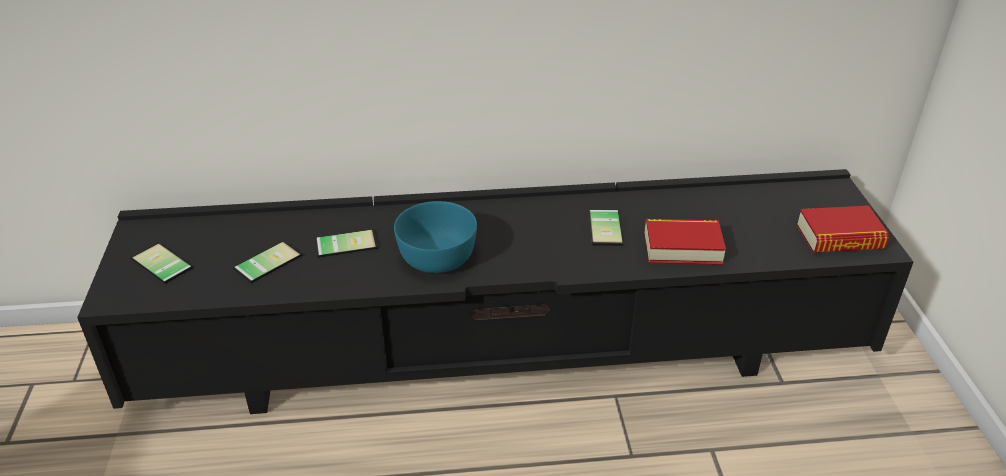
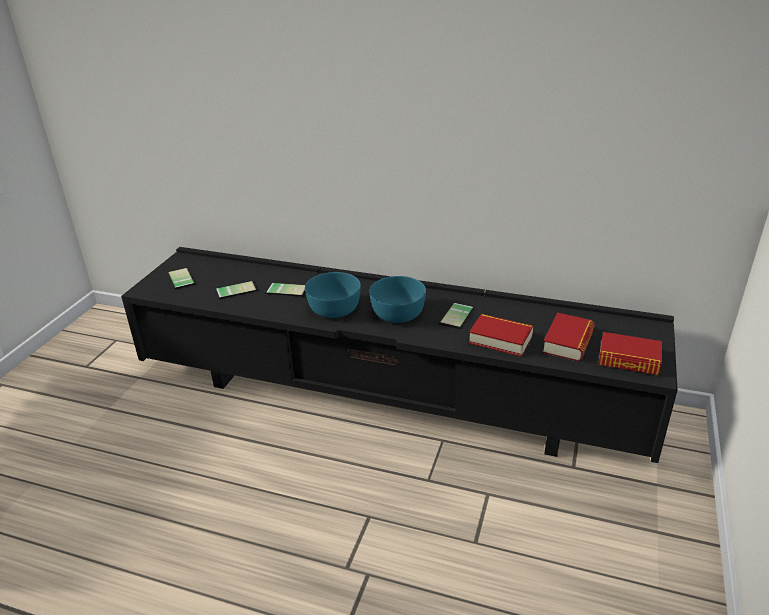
camera: 25 degrees right, 5 degrees down
none -> turquoise bowl [369,276,426,323]
none -> book [542,313,595,361]

